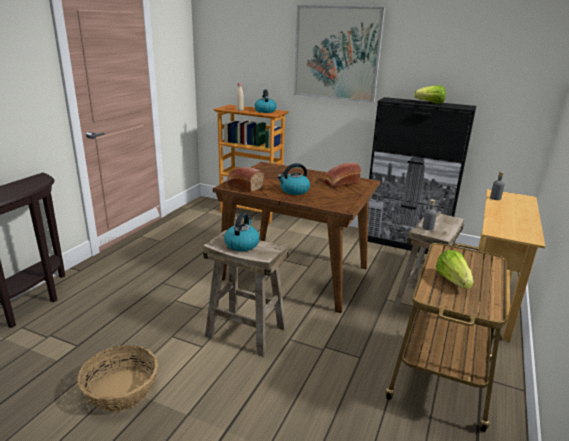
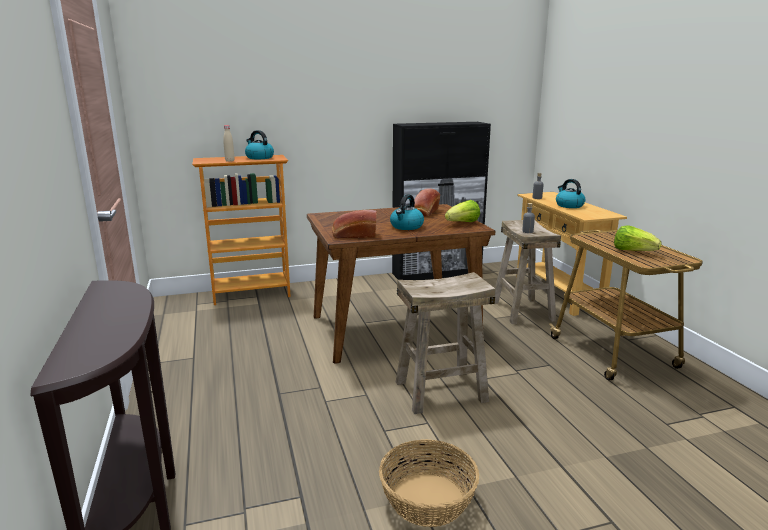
camera: 40 degrees left, 5 degrees down
kettle [224,213,260,251] -> kettle moved to [556,179,586,208]
picture [294,5,385,103] -> none
lettuce [414,85,446,104] -> lettuce moved to [445,200,480,222]

